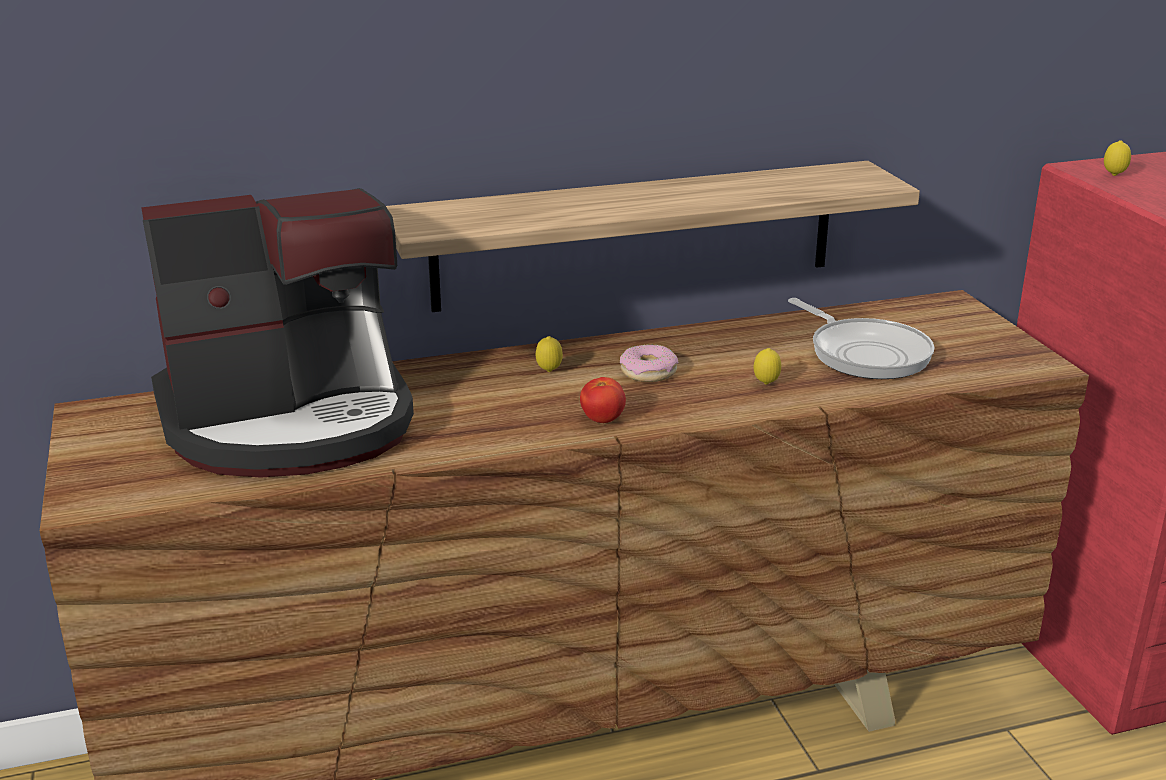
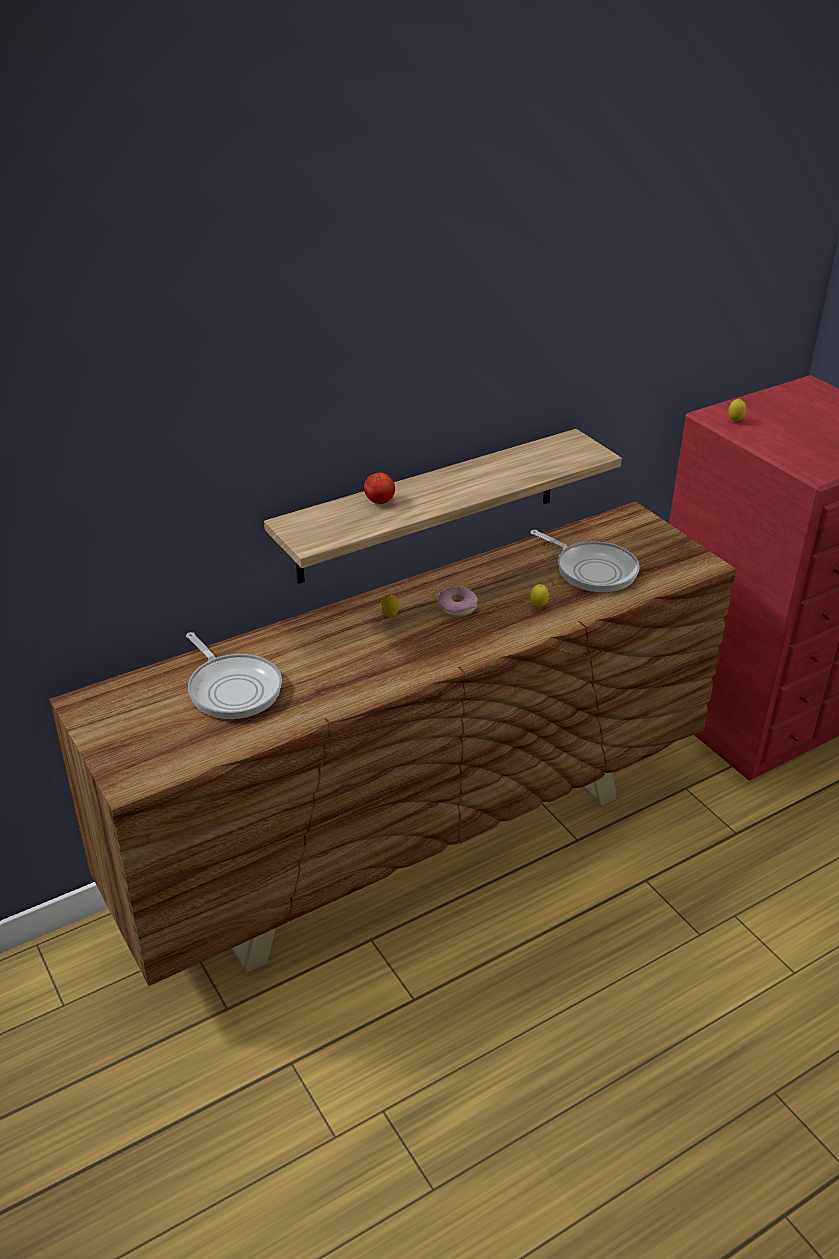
camera: 15 degrees left, 10 degrees up
coffee machine [141,188,414,478] -> frying pan [186,632,282,719]
tomato [580,377,626,423] -> tomato moved to [364,473,395,504]

